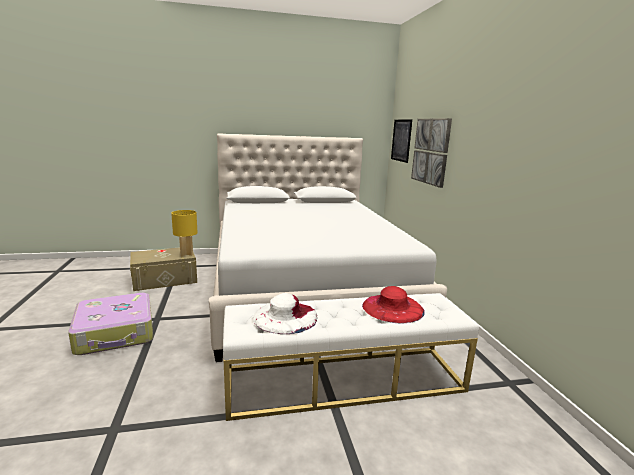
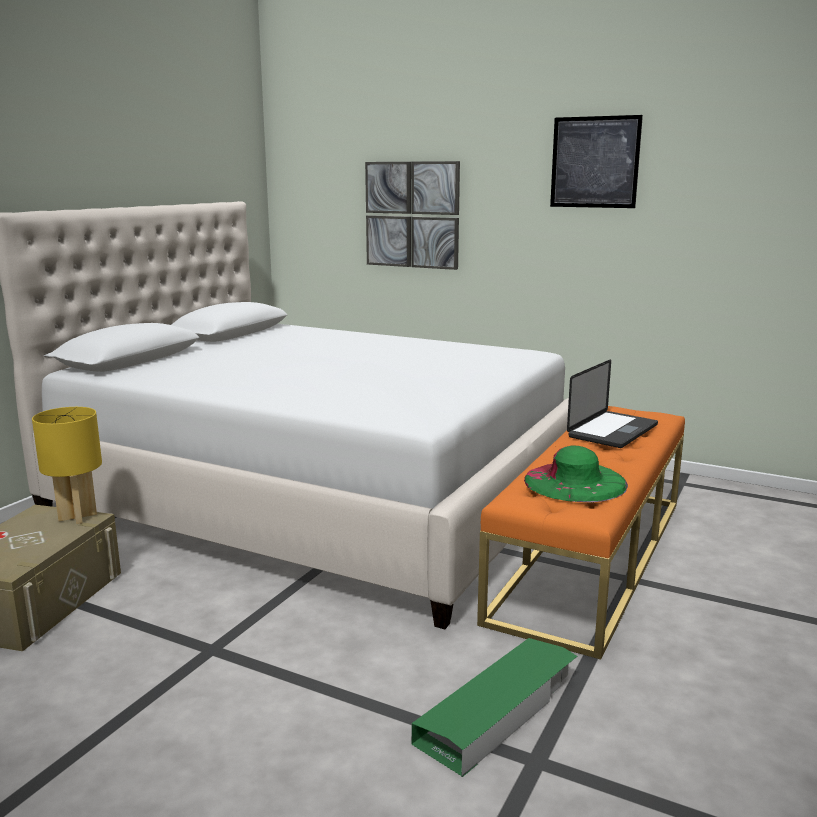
camera: 50 degrees left, 0 degrees up
suitcase [68,293,153,355] -> none
white bench [223,293,479,421] -> orange bench [477,406,685,660]
white hat [253,293,317,334] -> green hat [524,445,628,502]
red hat [362,286,425,324] -> laptop [567,359,658,448]
picture [391,119,412,163] -> picture moved to [550,115,643,208]
none -> green storage box [411,638,577,777]

